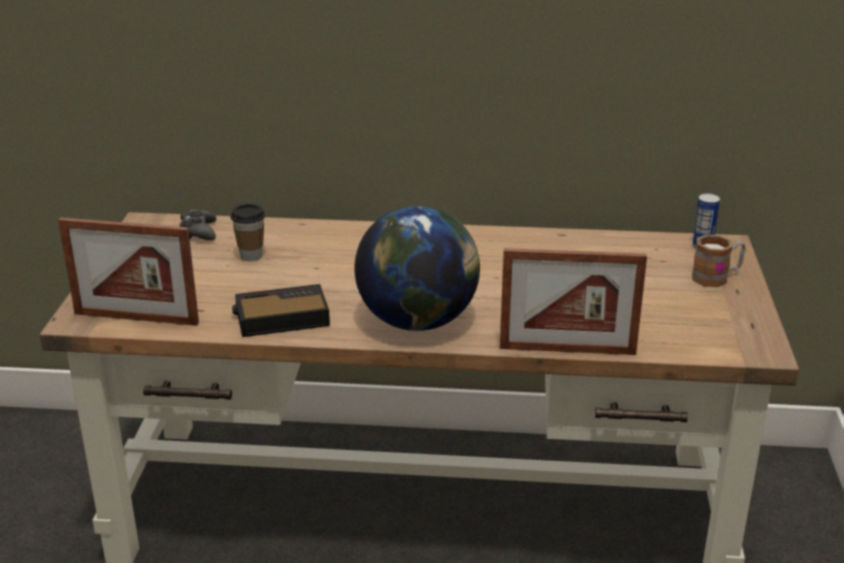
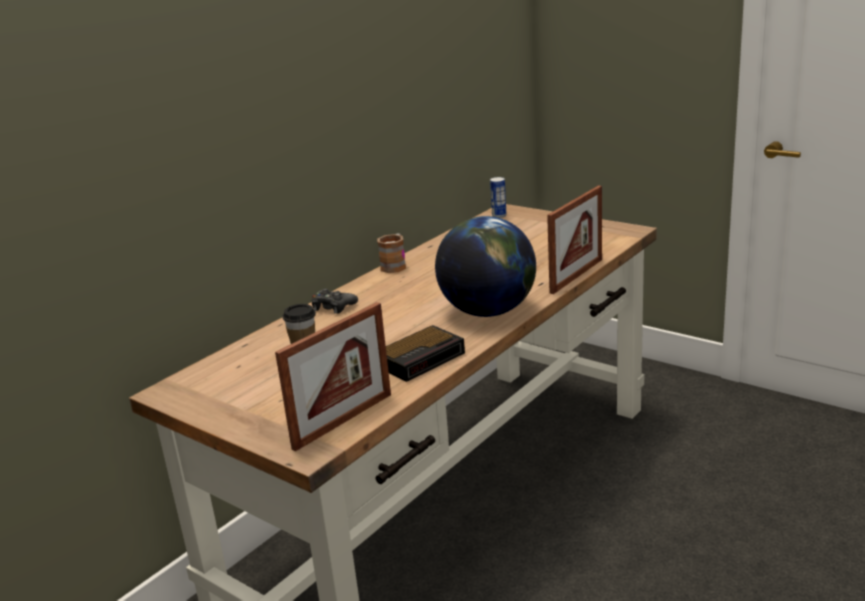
camera: 55 degrees left, 5 degrees down
black game controller [179,209,217,240] -> black game controller moved to [312,289,358,314]
alarm clock [232,284,330,337] -> alarm clock turned 150 degrees counterclockwise [386,325,465,382]
mug [692,234,746,287] -> mug moved to [377,234,406,273]

